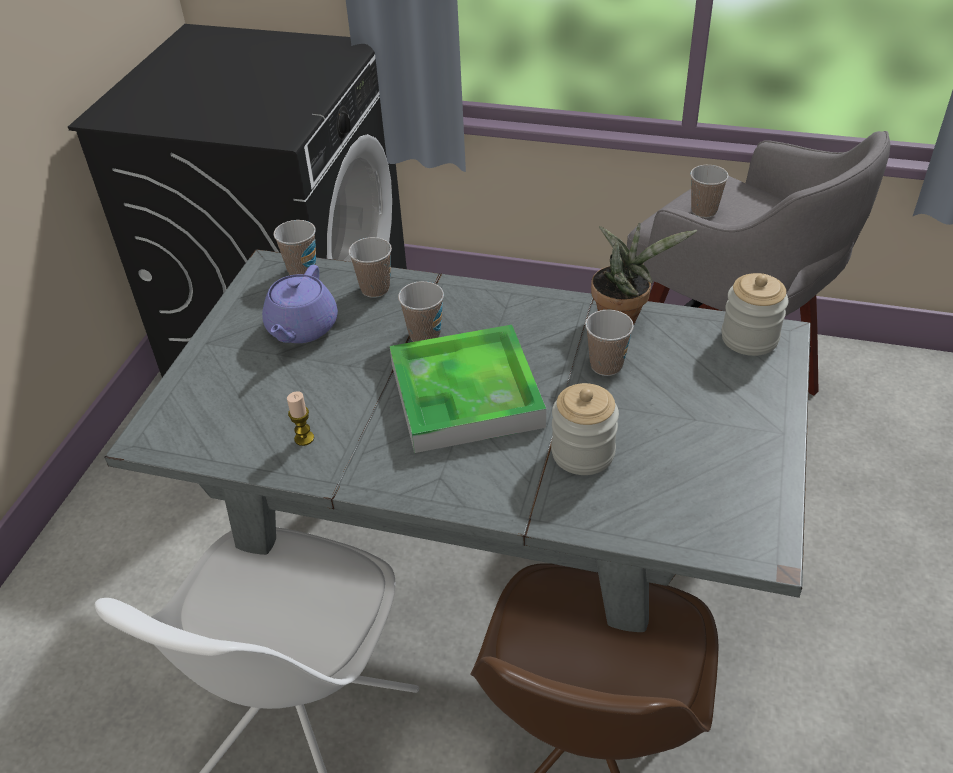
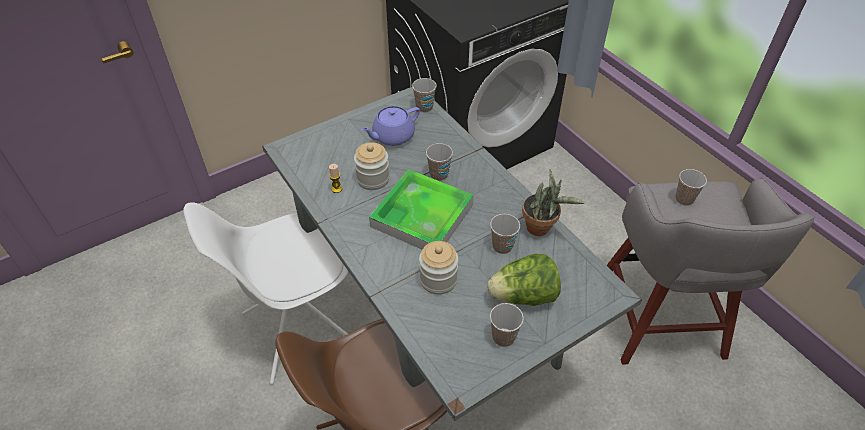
camera: 40 degrees right, 5 degrees up
cup [348,237,392,298] -> cup moved to [490,303,524,347]
jar [721,273,788,356] -> jar moved to [354,142,390,190]
none -> lettuce [487,254,561,306]

